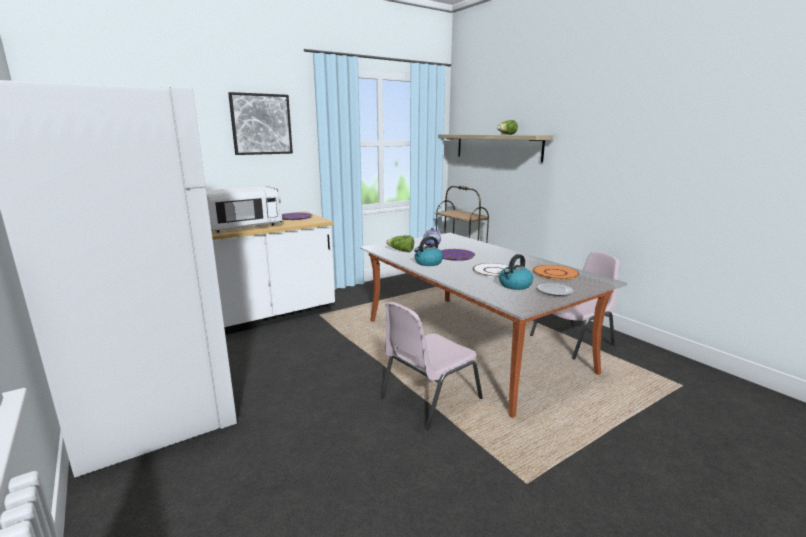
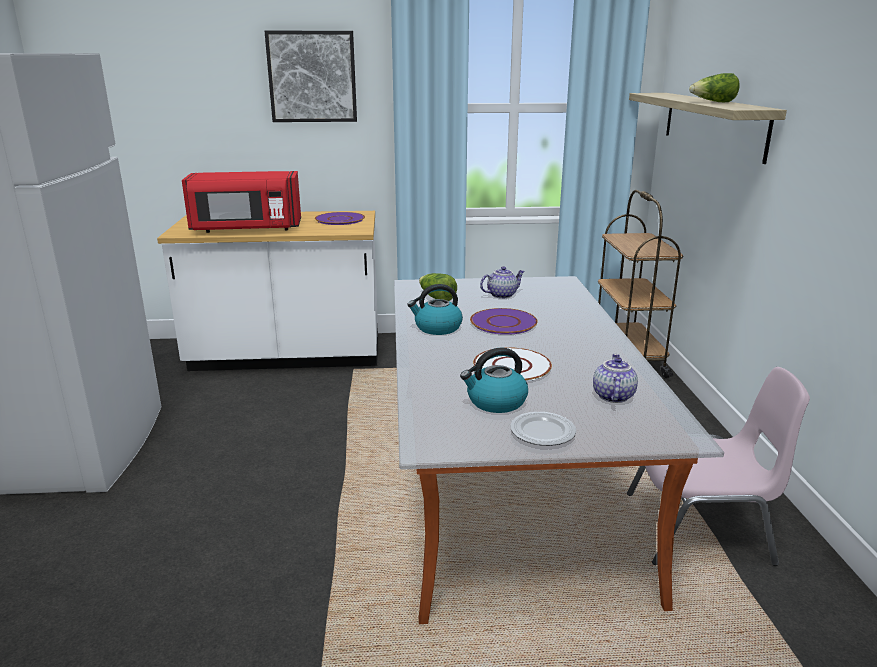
camera: 30 degrees right, 5 degrees up
white microwave [206,186,282,233] -> red microwave [182,171,301,233]
pink chair [380,302,483,429] -> none
orange plate [533,265,579,280] -> teapot [593,354,638,403]

